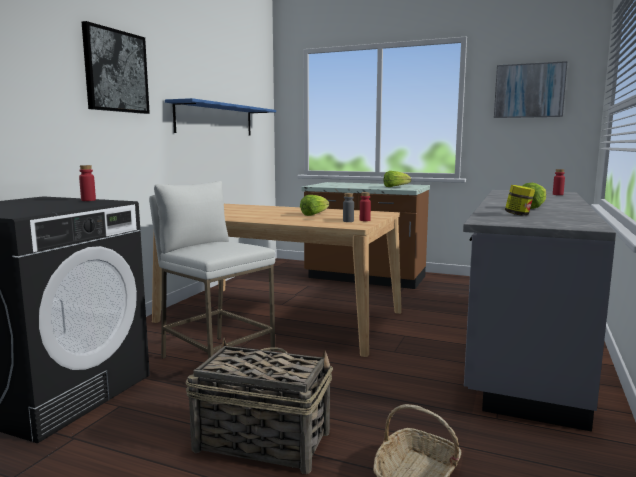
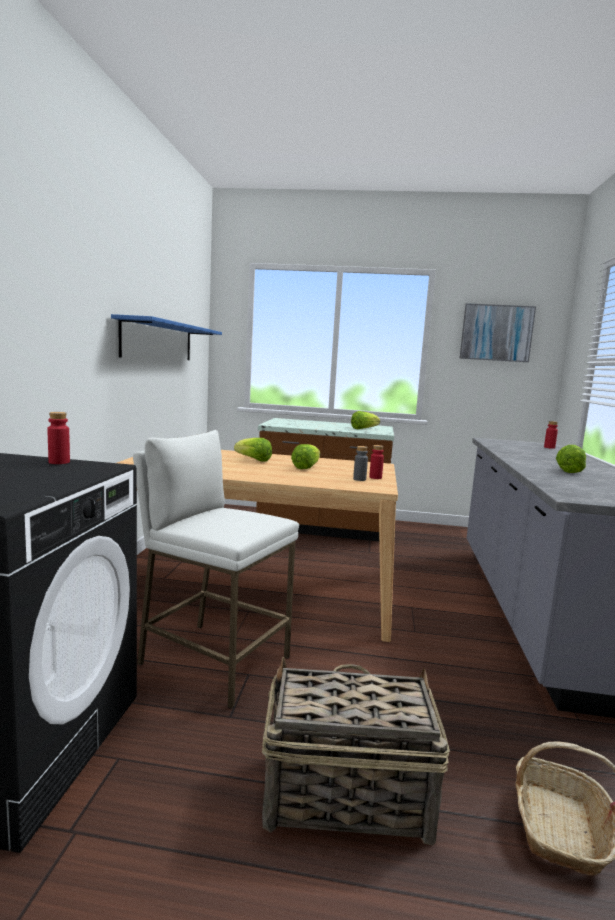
camera: 15 degrees left, 0 degrees up
picture [82,21,150,114] -> none
jar [505,185,535,216] -> none
none -> lettuce [234,438,272,462]

